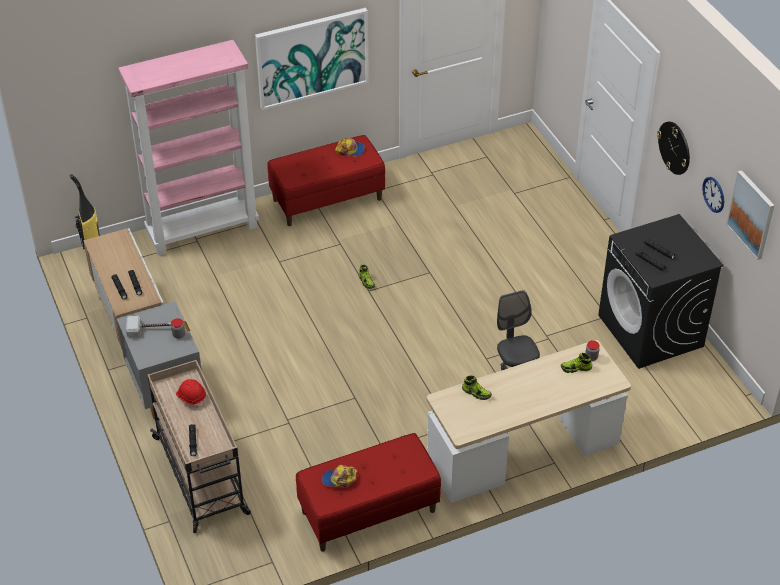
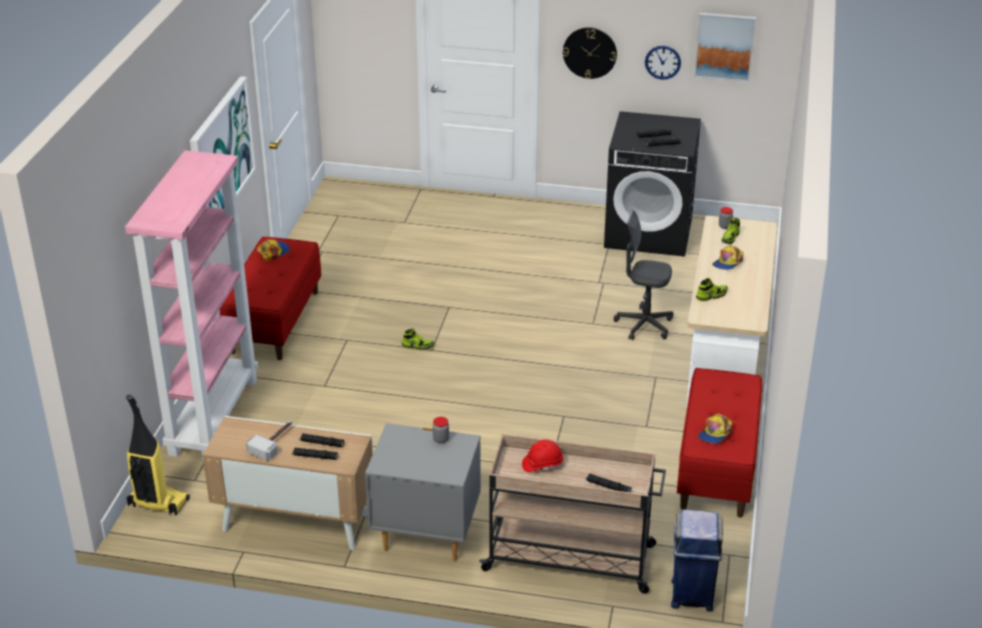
camera: 55 degrees left, 10 degrees down
hammer [126,315,171,338] -> hammer moved to [246,420,292,461]
none -> blue trash can [671,510,723,612]
none -> cap [712,245,743,270]

